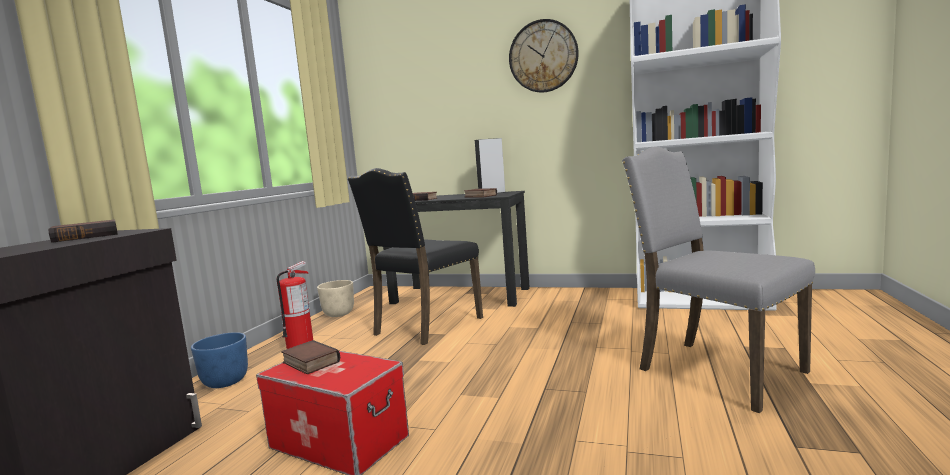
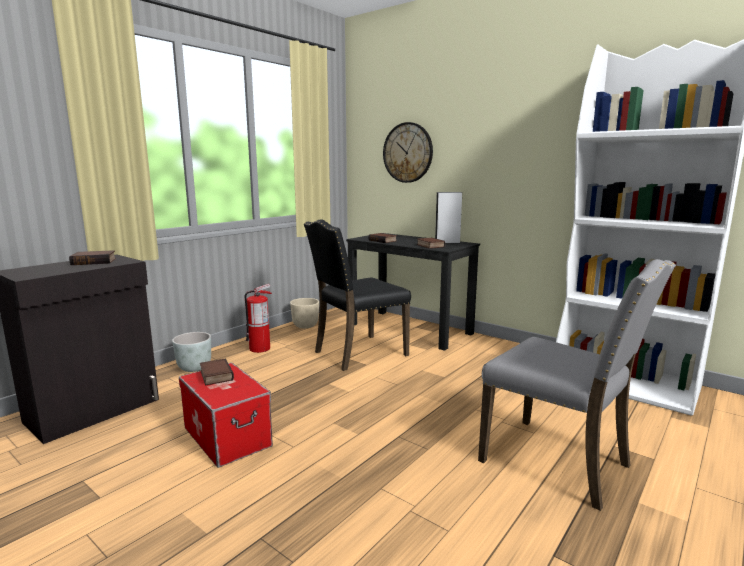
camera: 20 degrees right, 5 degrees up
blue planter [191,332,248,388] -> grey planter [172,332,211,372]
wall clock [509,19,579,93] -> wall clock moved to [383,122,433,183]
grey chair [622,146,815,413] -> grey chair turned 150 degrees clockwise [478,259,676,511]

